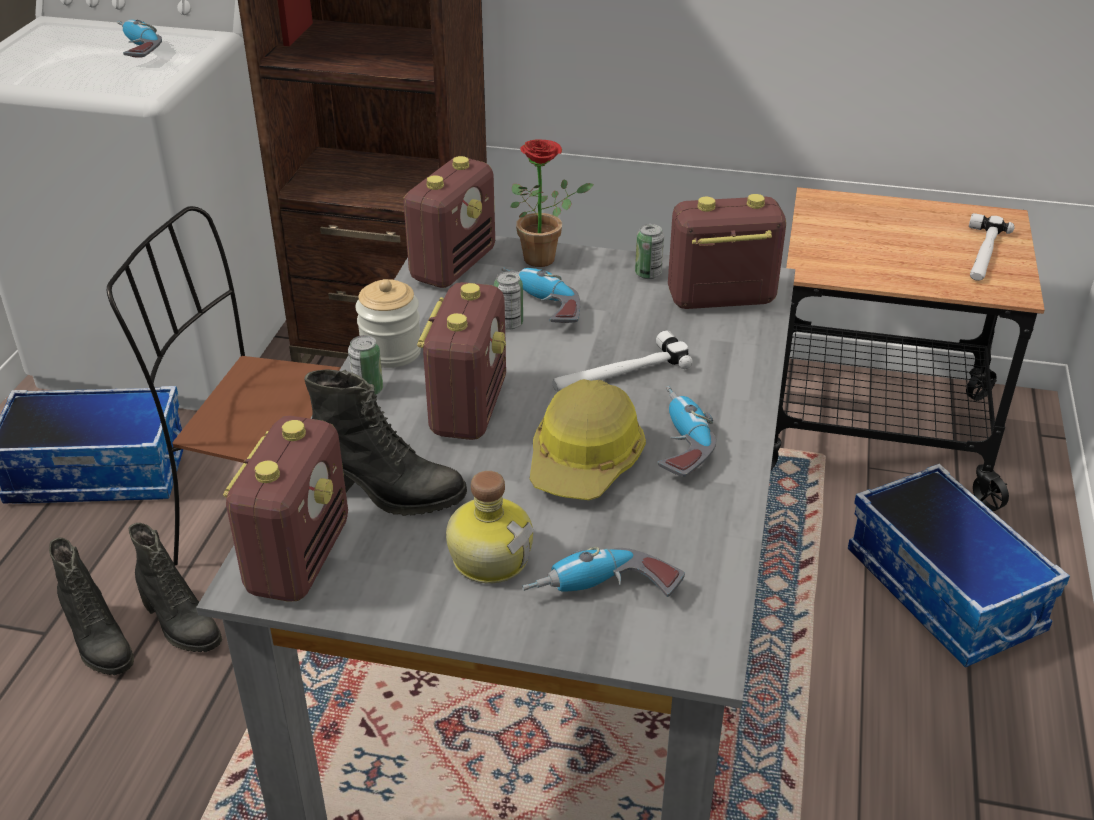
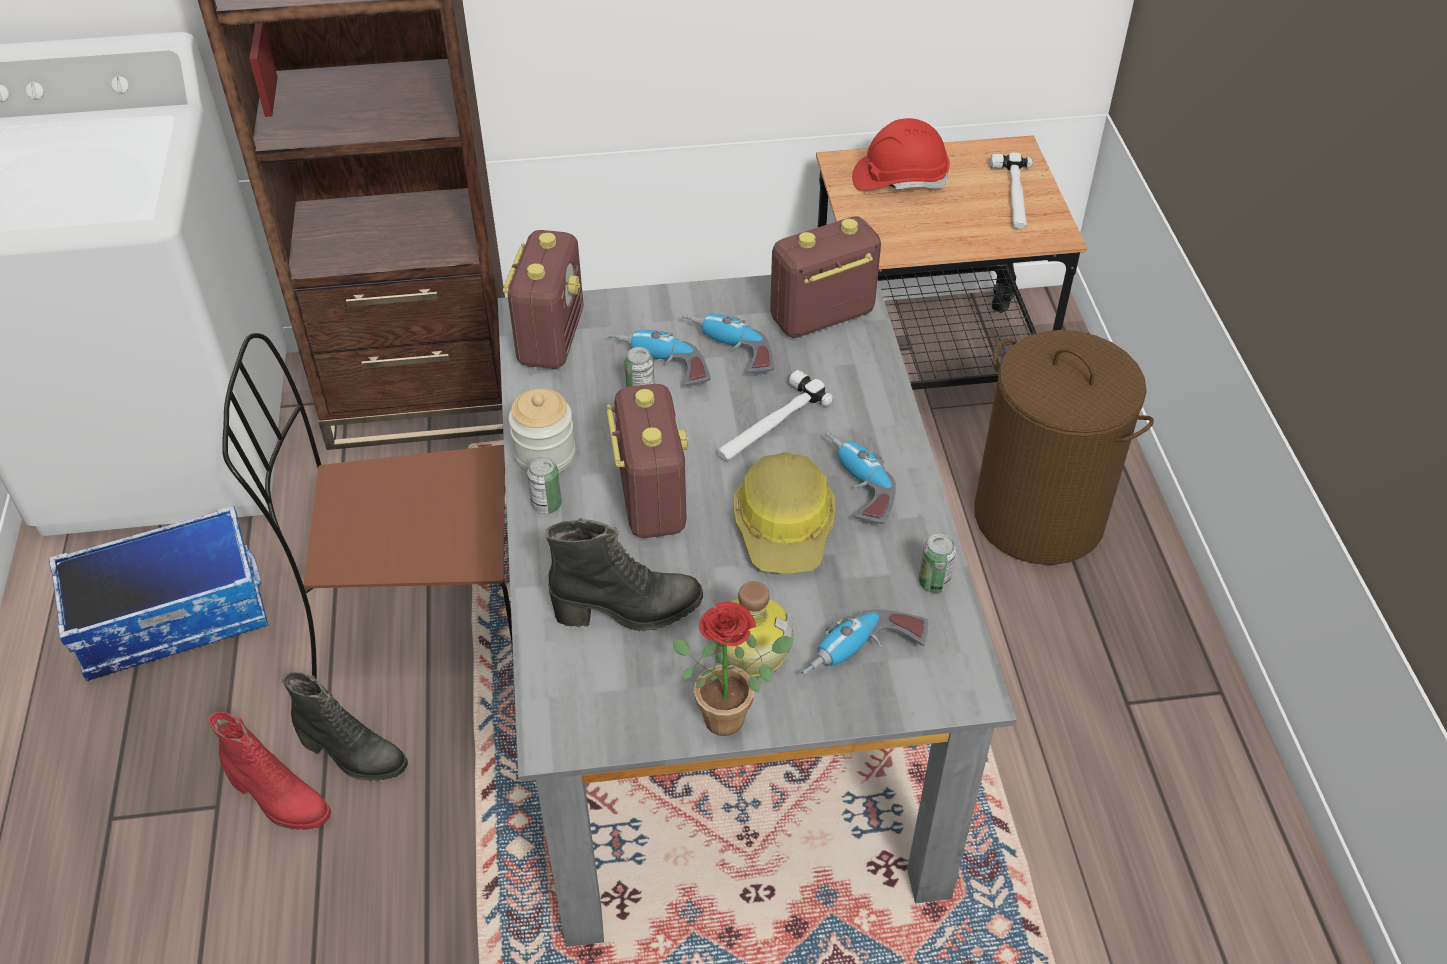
camera: 20 degrees left, 10 degrees up
black boot [49,537,134,675] -> red boot [208,712,331,830]
power drill [117,20,162,58] -> power drill moved to [682,314,774,373]
radio [223,416,348,602] -> none
potted plant [510,139,594,267] -> potted plant moved to [673,602,794,736]
can [635,224,664,279] -> can moved to [919,534,956,593]
storage box [848,464,1070,667] -> brown laundry basket [974,330,1154,565]
none -> red hard hat [852,118,950,191]

